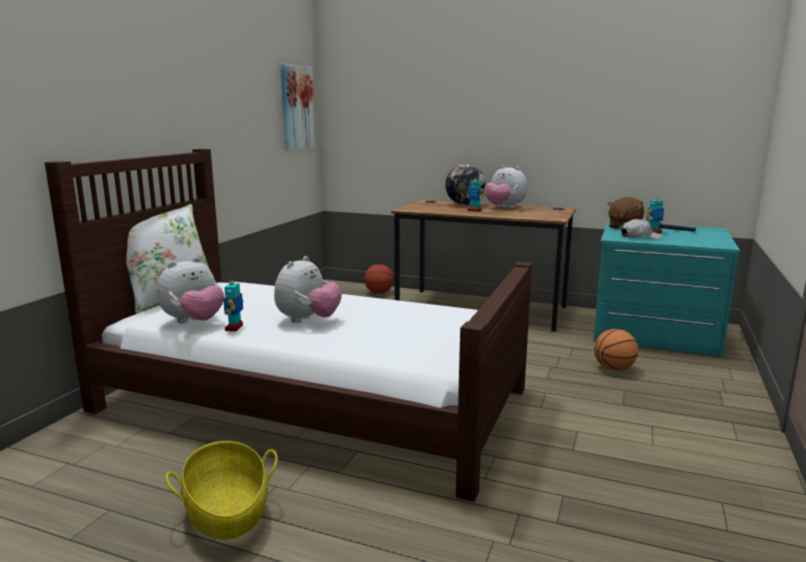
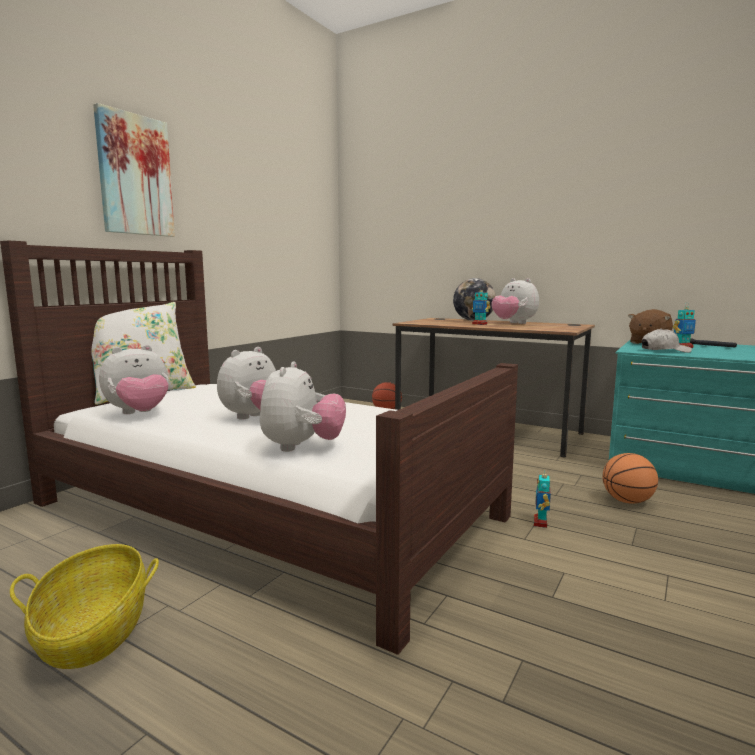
camera: 10 degrees right, 5 degrees down
toy robot [223,277,243,331] -> toy robot moved to [534,473,551,528]
picture [280,64,315,151] -> picture moved to [93,103,175,237]
none -> plush toy [260,361,346,452]

